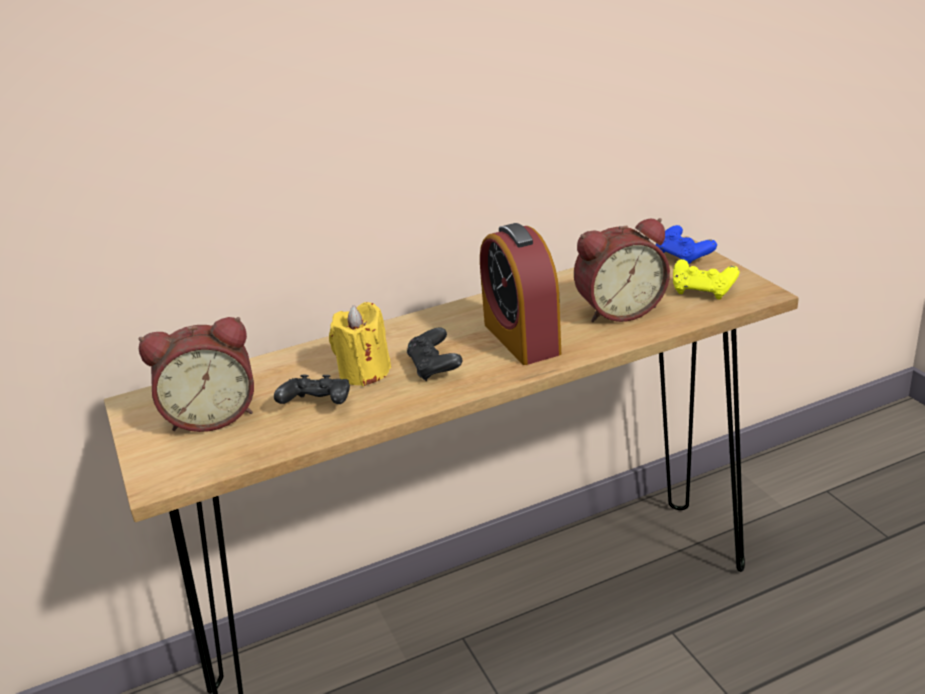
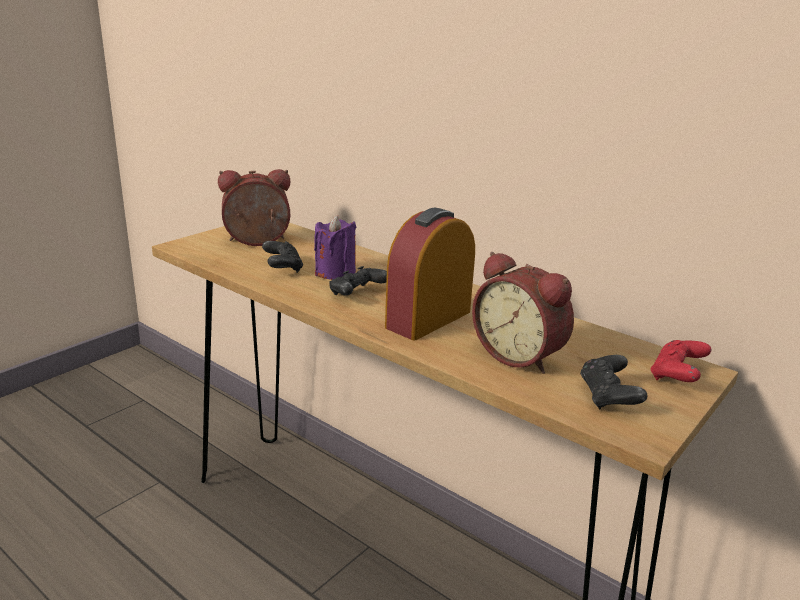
camera: 60 degrees right, 5 degrees down
alarm clock [138,317,254,432] -> alarm clock turned 120 degrees clockwise [218,169,290,246]
yellow candle [329,302,391,386] -> purple candle [314,215,356,280]
blue game controller [656,225,717,264] -> red game controller [651,340,711,382]
yellow game controller [673,259,740,300] -> black game controller [580,355,647,409]

